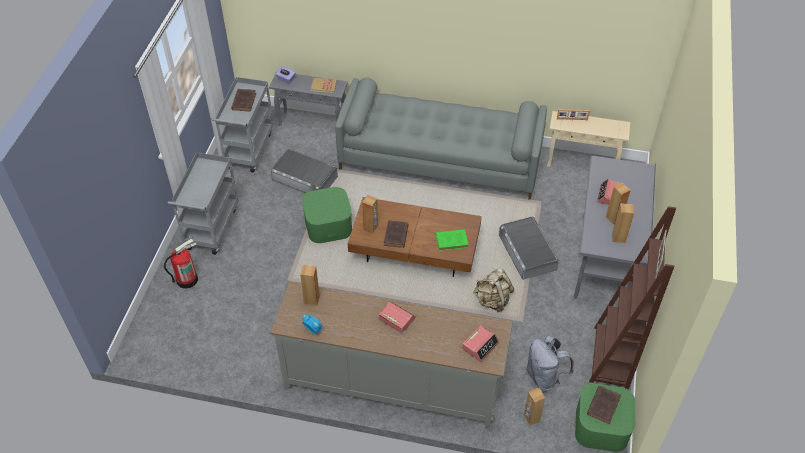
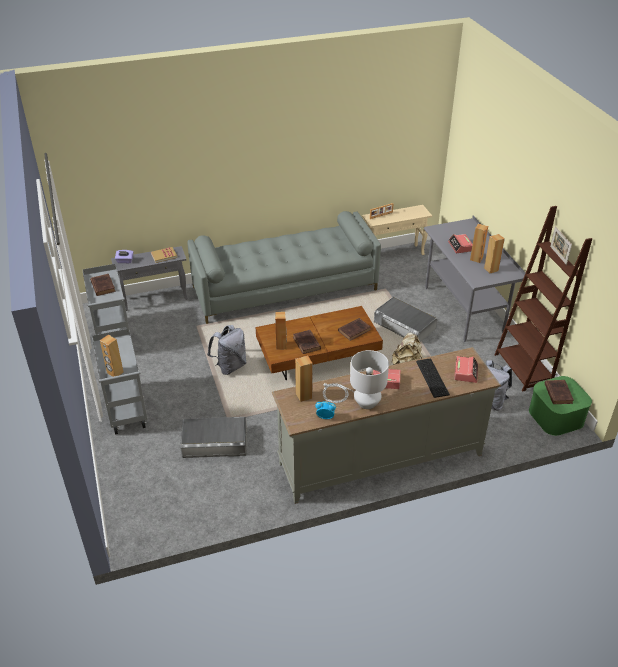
camera: 30 degrees left, 10 degrees down
fire extinguisher [164,238,198,289] -> none
grey storage box [271,149,338,193] -> grey storage box moved to [180,417,247,458]
green storage box [302,187,352,243] -> grey backpack [207,325,246,375]
green book [436,229,468,251] -> brown book [338,318,371,341]
brown speaker [524,388,545,426] -> brown speaker moved to [100,335,124,377]
none -> grey table lamp [323,350,389,409]
none -> keyboard [416,359,450,398]

